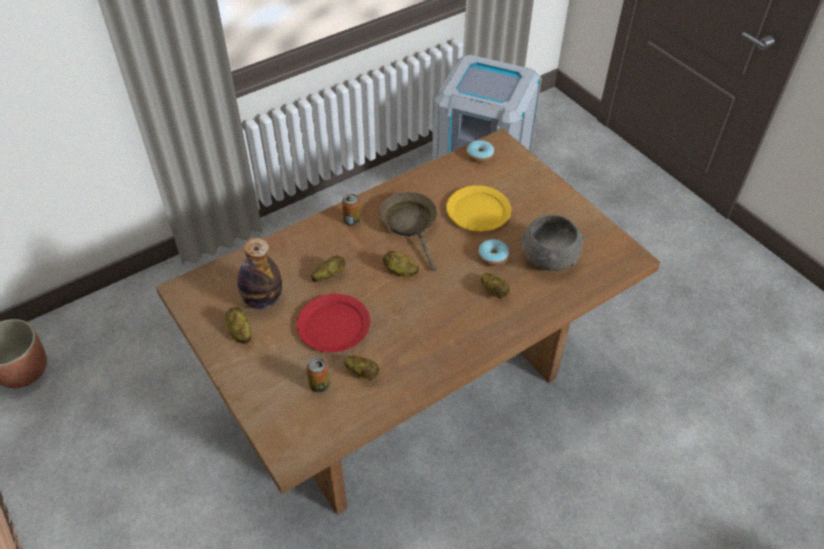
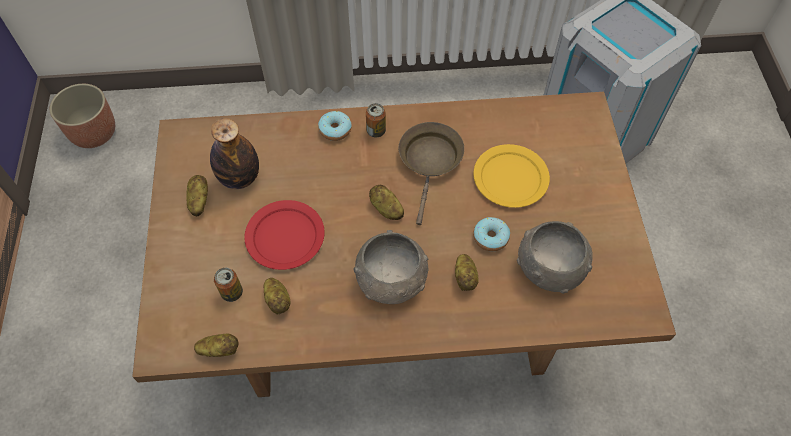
camera: 30 degrees right, 10 degrees up
potato [311,256,345,282] -> potato moved to [194,334,239,357]
donut [466,140,494,163] -> donut moved to [318,111,352,141]
none -> grey bowl [353,230,428,304]

